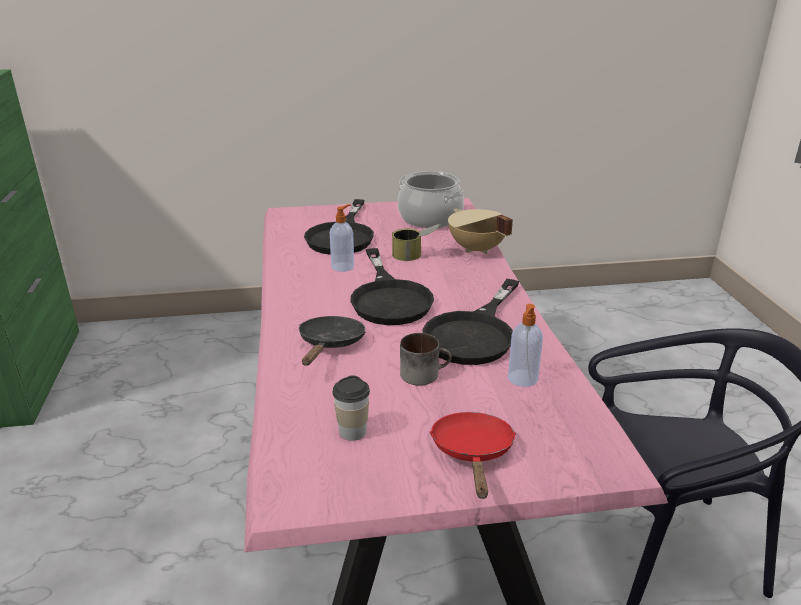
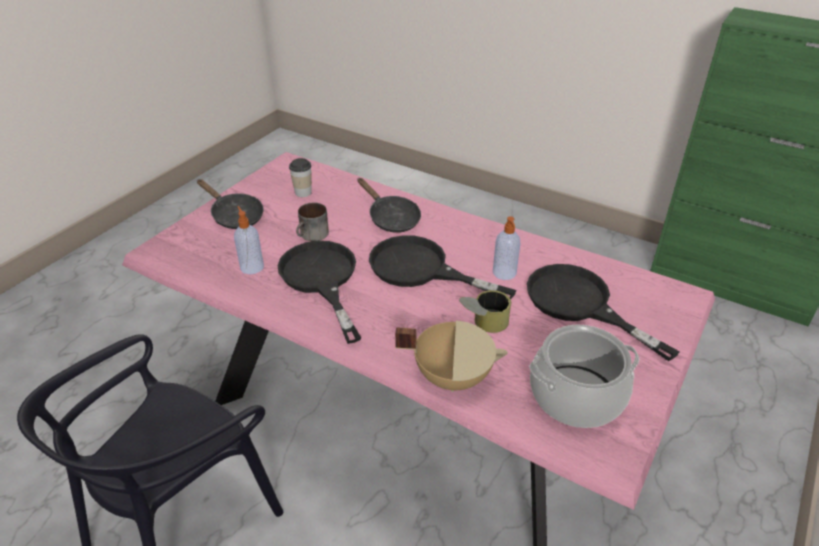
camera: 130 degrees right, 10 degrees up
red frying pan [430,412,516,499] -> black frying pan [197,179,264,229]

